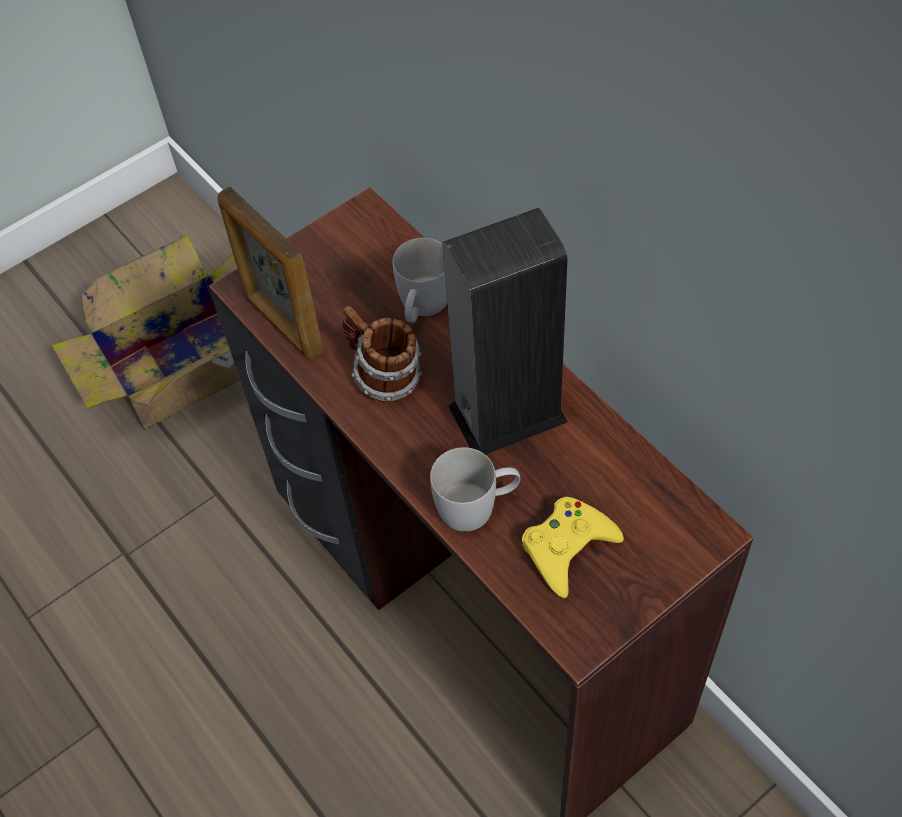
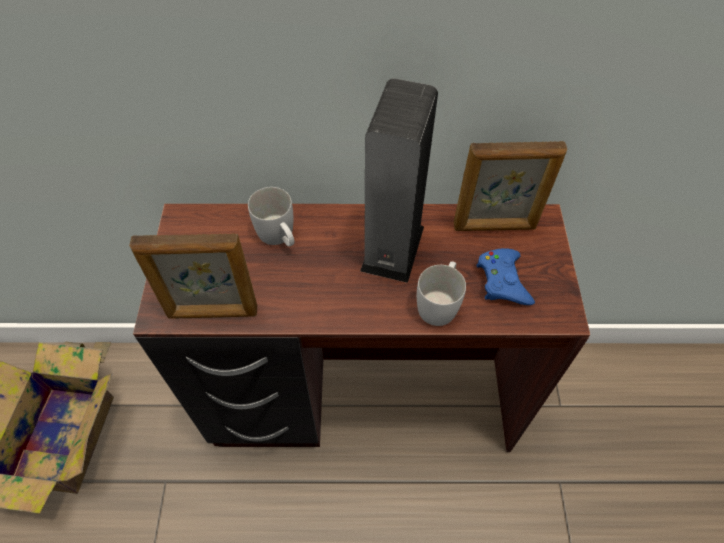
camera: 55 degrees left, 0 degrees up
mug [342,306,422,402] -> none
yellow game controller [522,497,624,598] -> blue game controller [476,248,535,305]
none -> picture frame [454,141,567,231]

